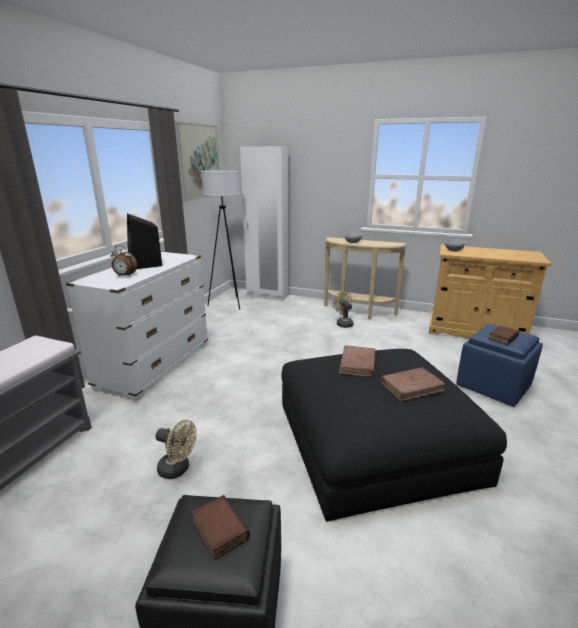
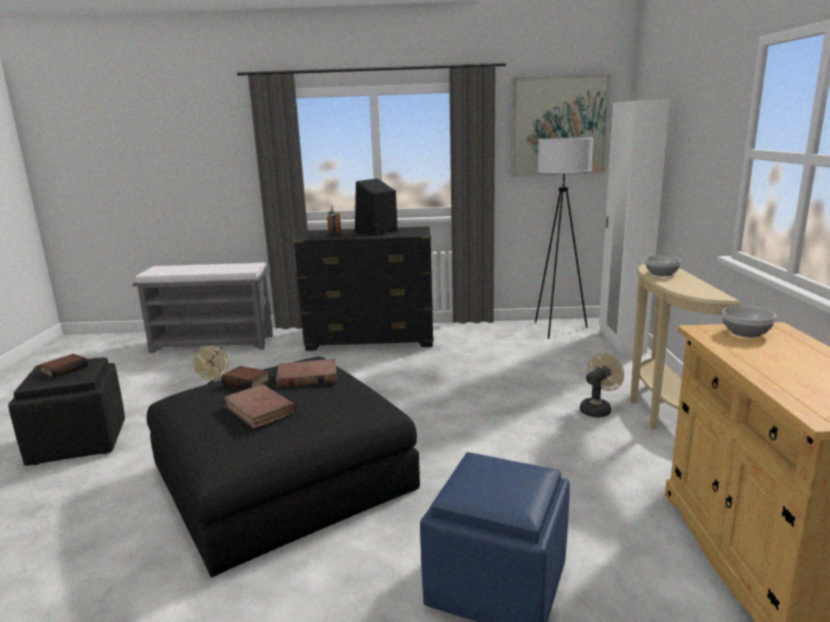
camera: 70 degrees right, 5 degrees down
white dresser [66,251,208,401] -> black dresser [294,226,434,351]
book [489,326,519,345] -> book moved to [221,366,270,389]

